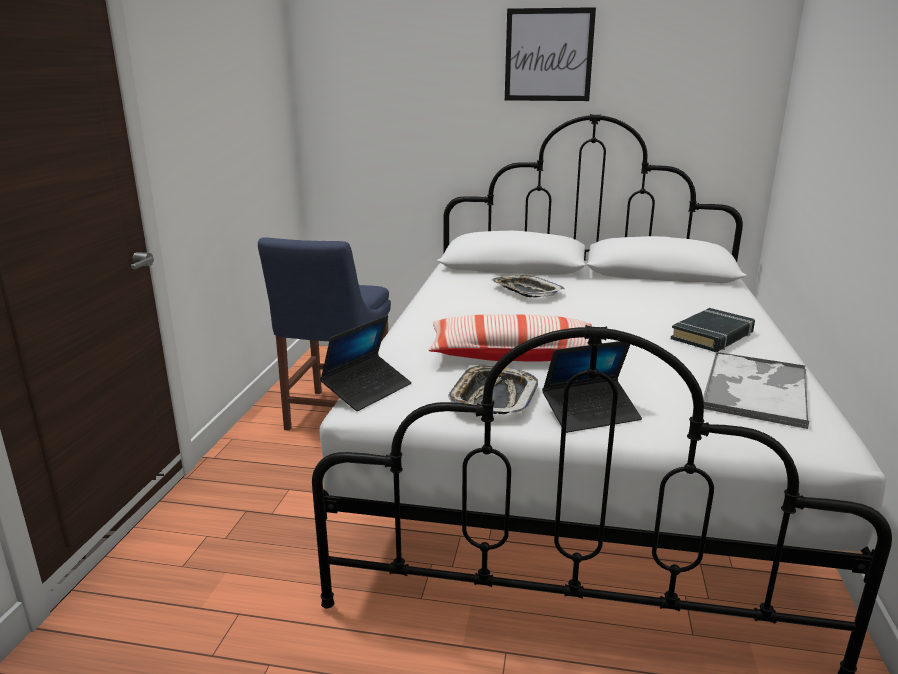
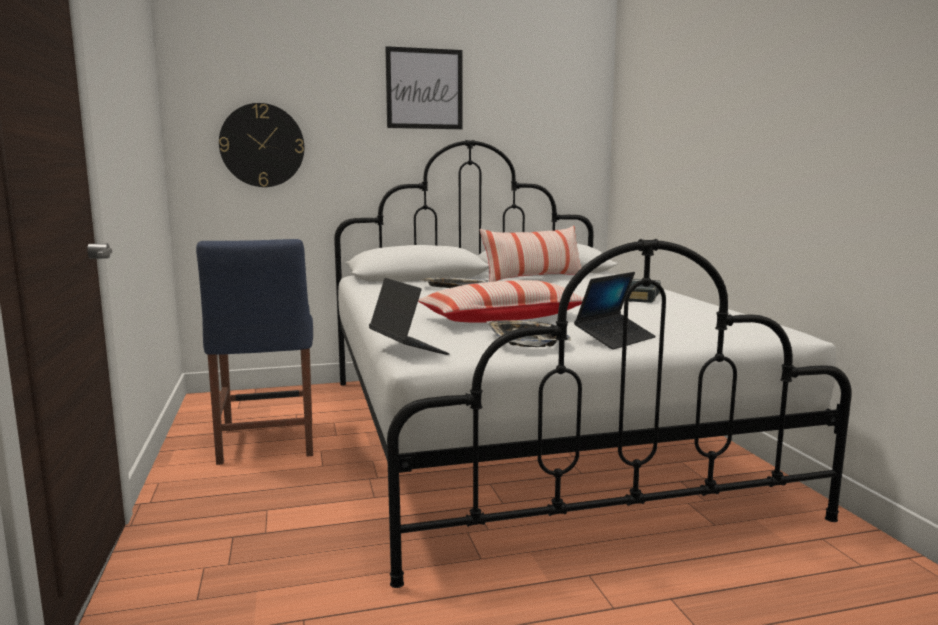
camera: 25 degrees left, 10 degrees down
laptop [320,315,411,411] -> laptop turned 45 degrees counterclockwise [369,278,450,355]
tray [703,352,809,429] -> none
none -> wall clock [219,103,304,187]
none -> pillow [480,226,581,282]

